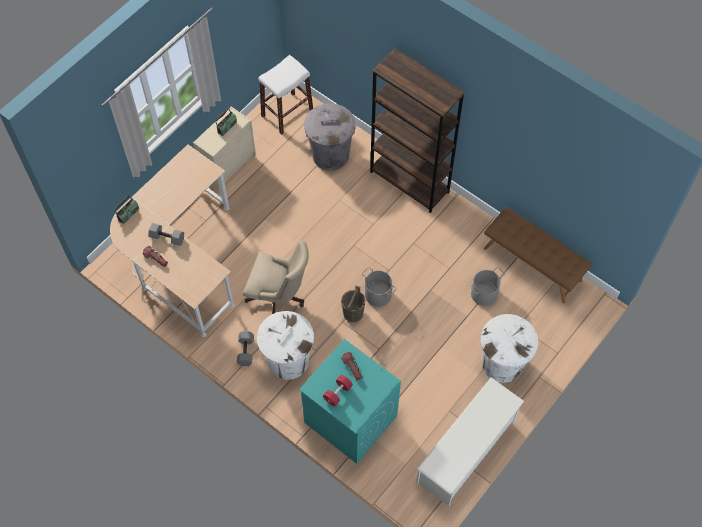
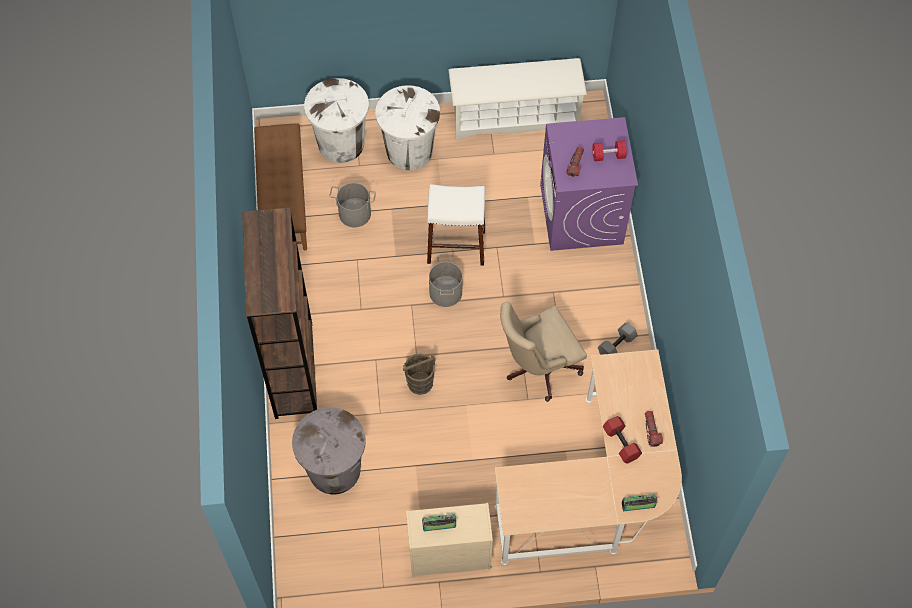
camera: 135 degrees left, 0 degrees up
grey dumbbell [148,223,184,246] -> red dumbbell [602,416,642,464]
beige office chair [243,241,309,314] -> beige office chair turned 90 degrees counterclockwise [500,302,587,402]
white trash can [257,311,314,380] -> white trash can moved to [304,78,369,163]
white stool [258,55,313,135] -> white stool moved to [427,184,485,266]
turquoise washing machine [299,339,401,464] -> purple washing machine [540,117,638,251]
brown bucket [341,285,365,322] -> brown bucket moved to [403,353,436,395]

